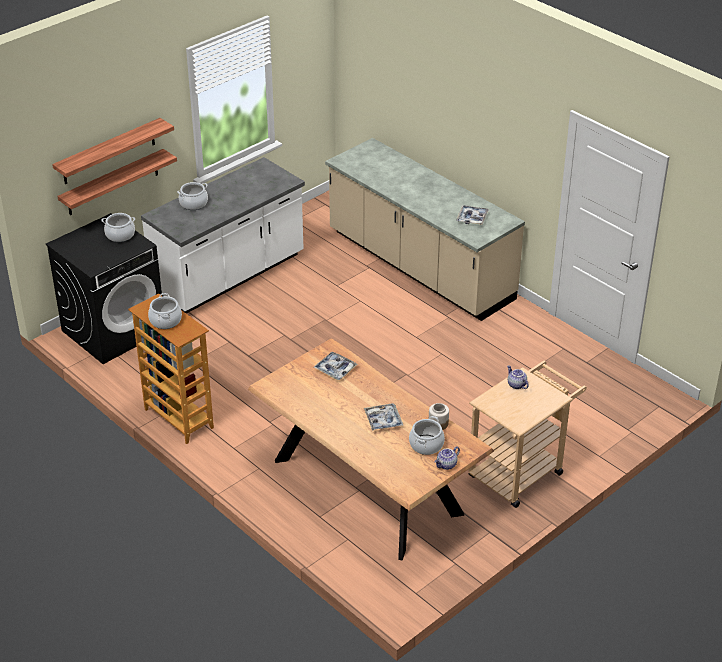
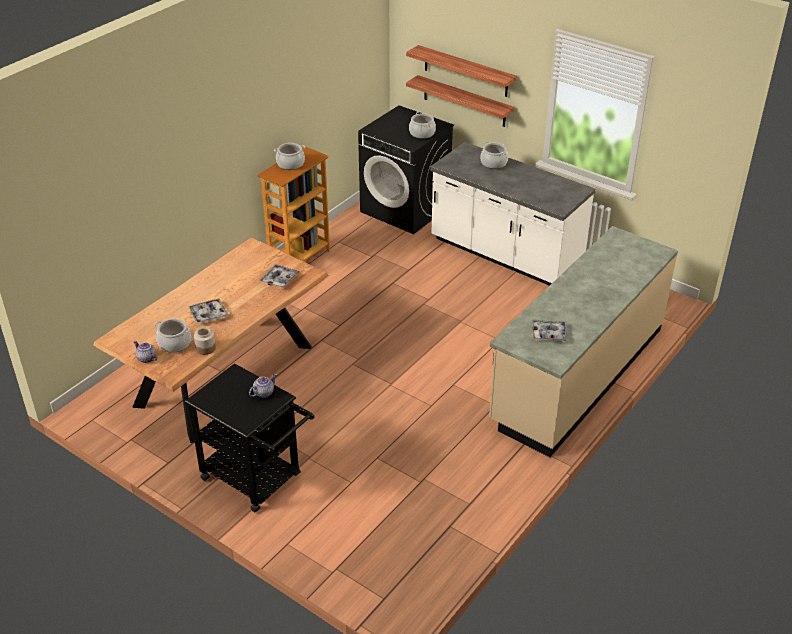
camera: 80 degrees right, 0 degrees up
beige cart [469,361,587,508] -> black cart [184,363,314,512]

